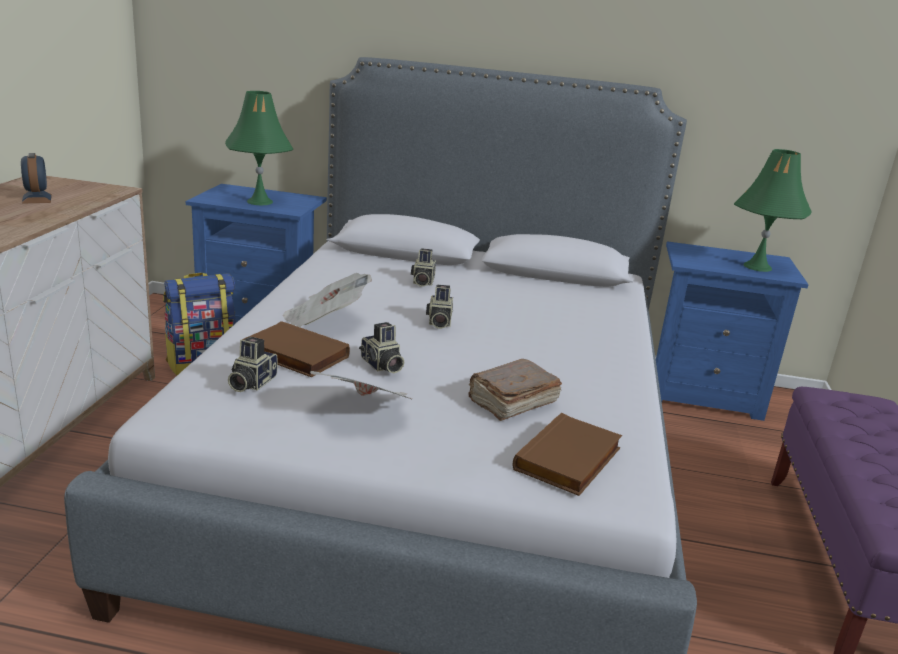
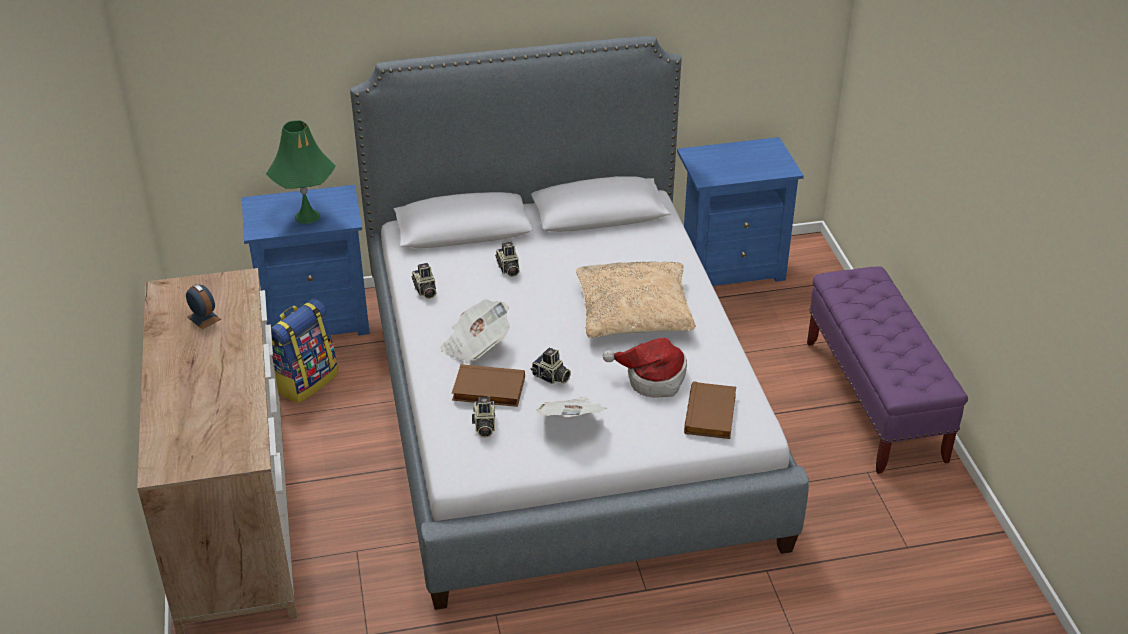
camera: 20 degrees left, 15 degrees up
camera [426,285,453,329] -> camera moved to [411,263,436,299]
brown book [468,359,562,421] -> hat [603,338,687,397]
green table lamp [734,149,812,272] -> none
none -> beige pillow [576,261,695,338]

